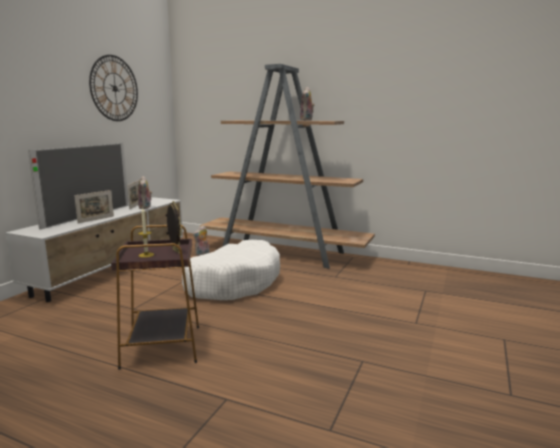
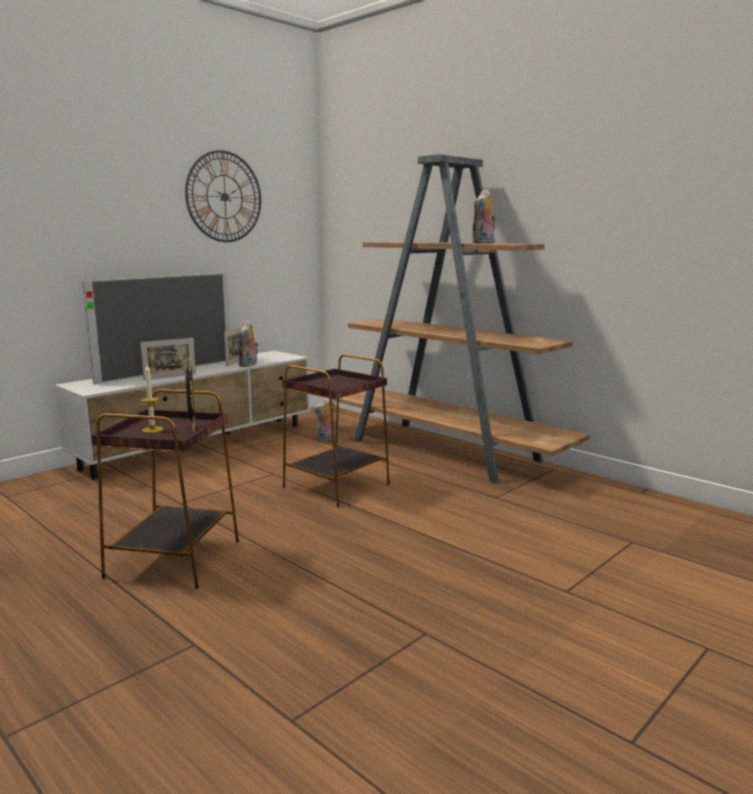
camera: 20 degrees right, 0 degrees up
white dog bed [182,240,280,300] -> brown side table [282,354,390,507]

